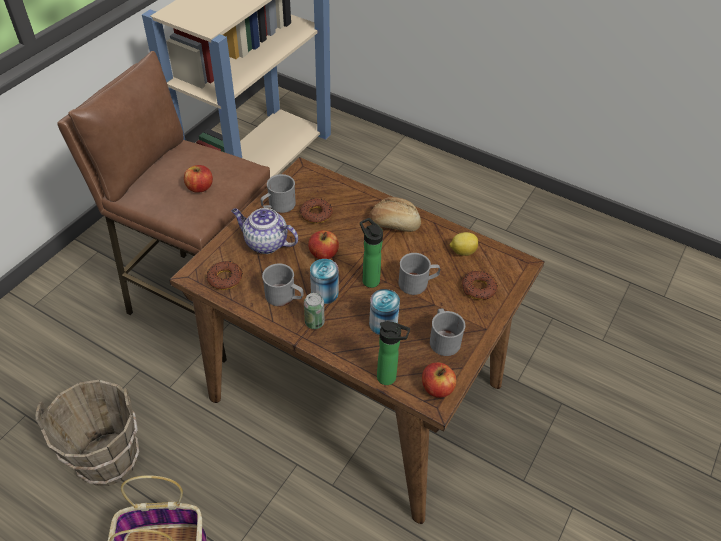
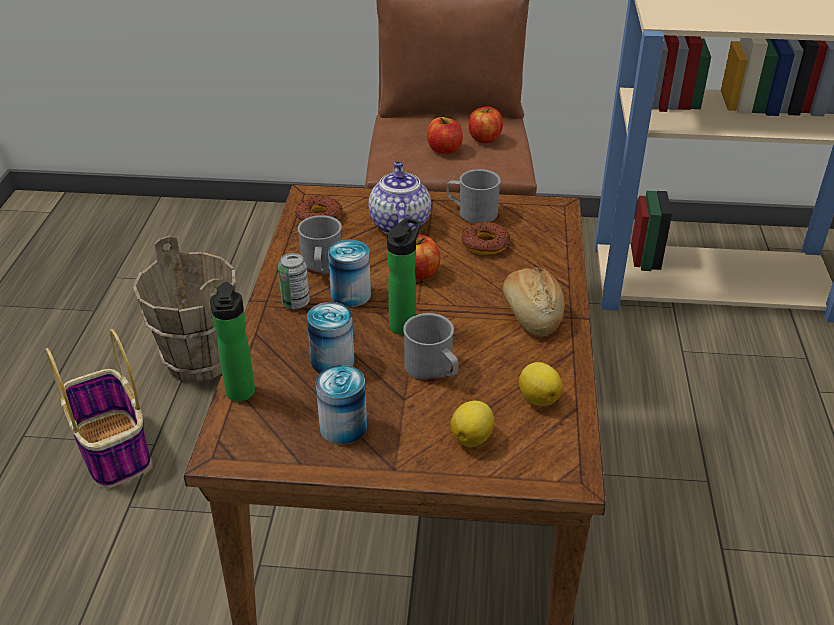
camera: 65 degrees right, 10 degrees down
apple [422,362,456,398] -> apple moved to [469,106,503,143]
grey mug [430,308,465,356] -> can [316,365,367,445]
donut [462,271,498,300] -> lemon [451,401,494,447]

